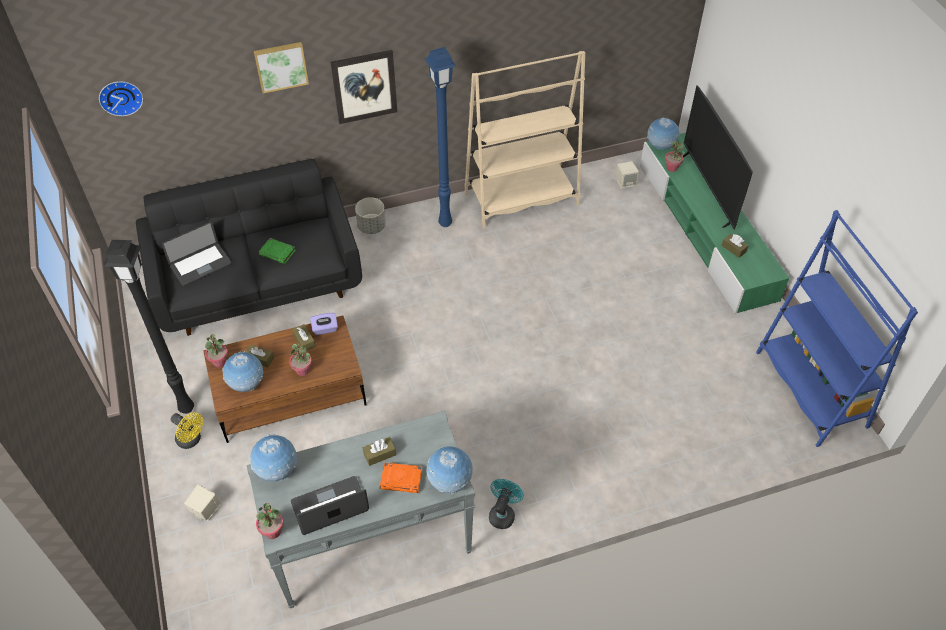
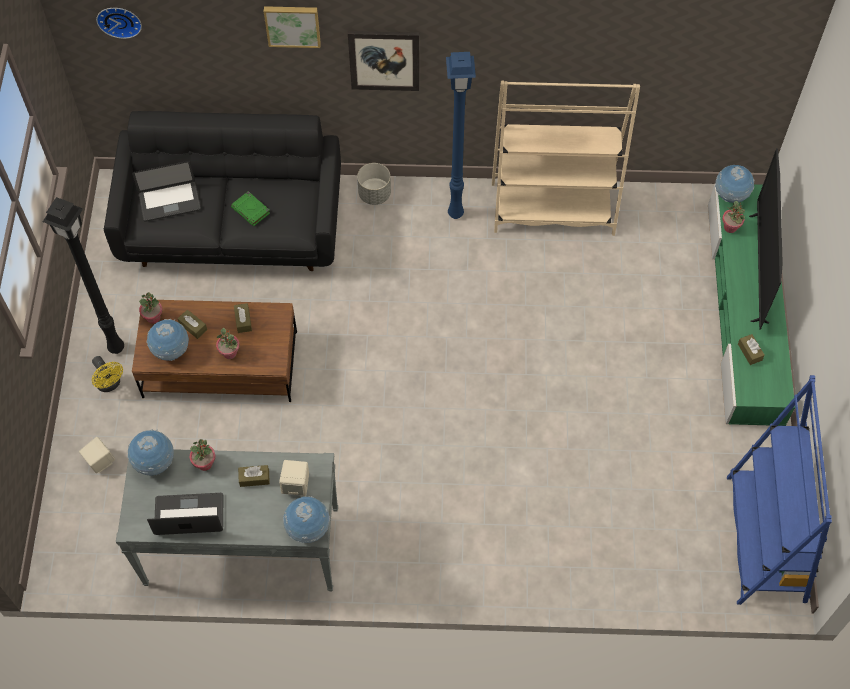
camera: 20 degrees right, 10 degrees up
potted plant [256,503,284,539] -> potted plant moved to [190,439,216,471]
purple tissue box [310,313,338,335] -> none
orange book [380,463,422,493] -> none
turquoise fan [489,479,524,529] -> none
beige speaker [616,161,639,189] -> beige speaker moved to [279,460,309,496]

